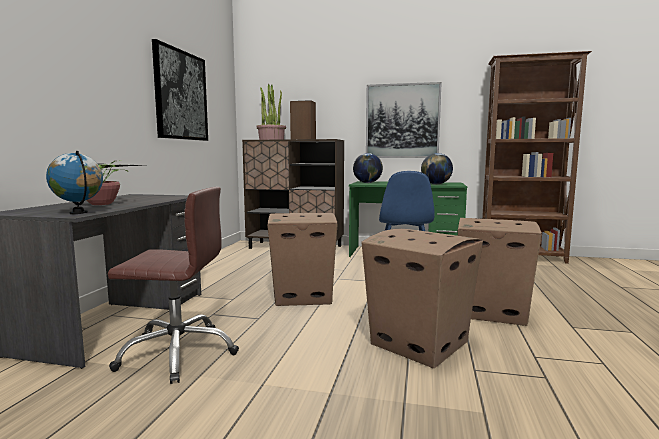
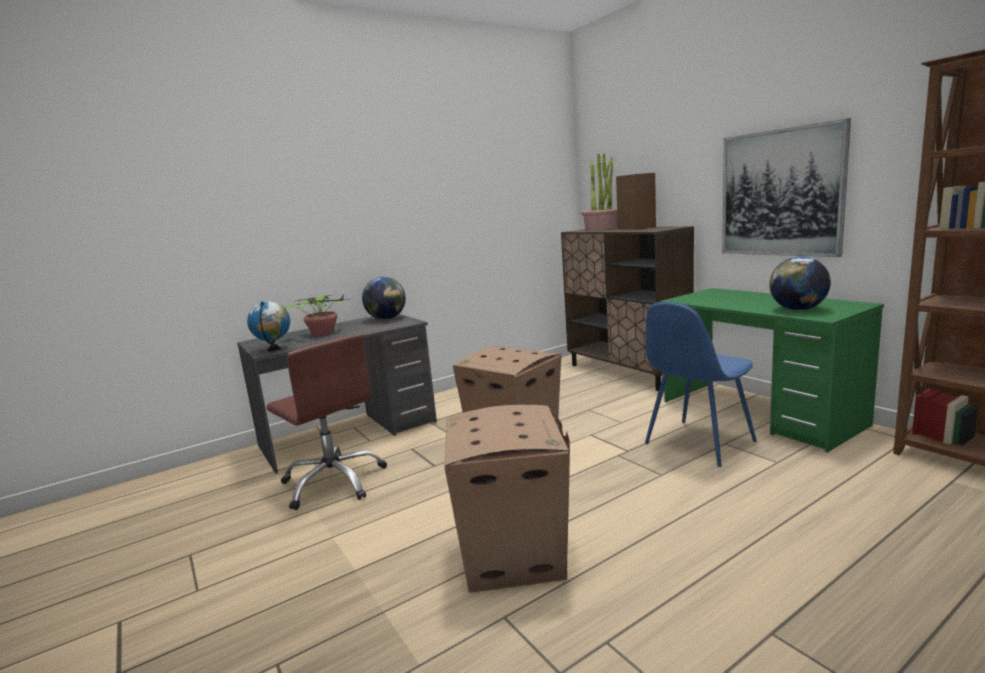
camera: 45 degrees right, 5 degrees up
picture [152,39,208,141] -> none
globe [353,153,383,183] -> globe moved to [362,277,406,320]
cardboard box [458,218,542,326] -> none

